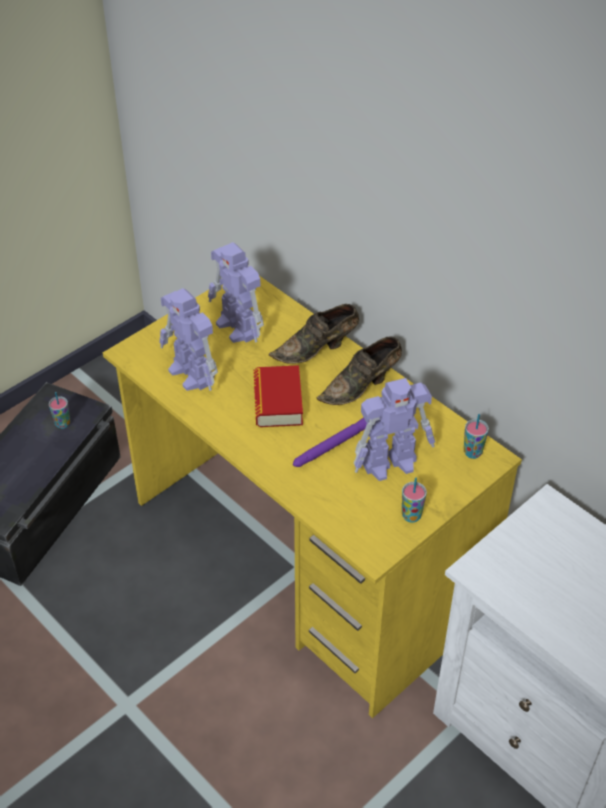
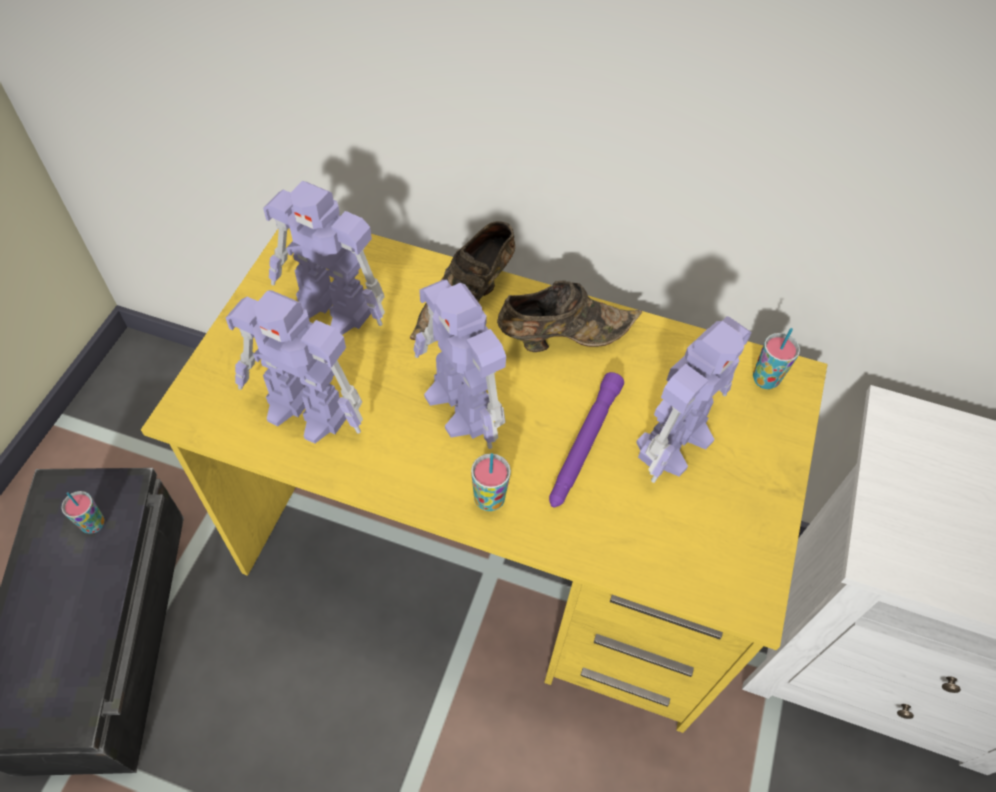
camera: 30 degrees left, 10 degrees up
book [254,365,303,427] -> toy robot [414,280,506,449]
brown shoe [317,337,402,405] -> brown shoe turned 135 degrees counterclockwise [497,281,642,352]
cup [402,478,427,523] -> cup moved to [471,453,511,511]

